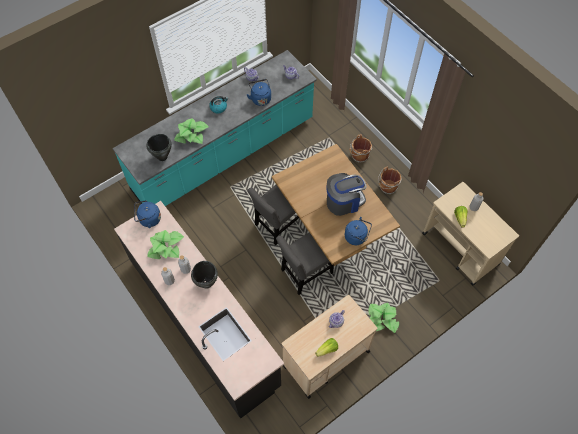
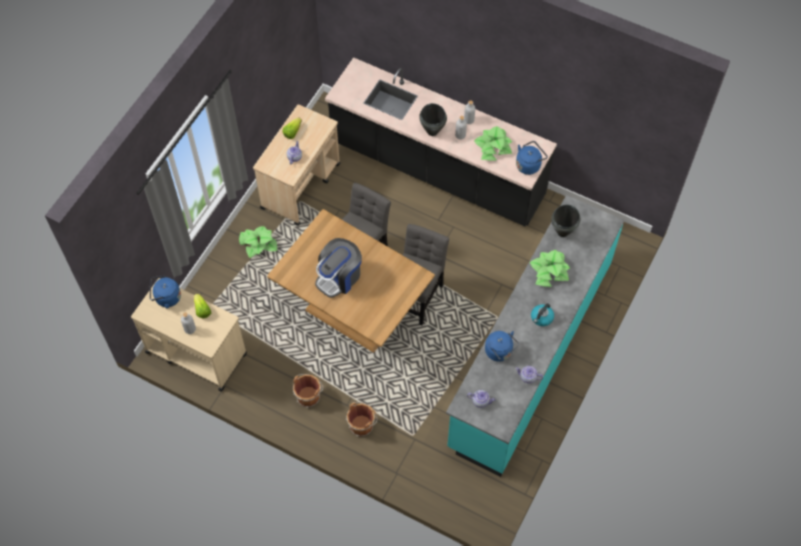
camera: 155 degrees right, 0 degrees up
blue kettle [345,217,372,245] -> blue kettle moved to [150,276,181,309]

